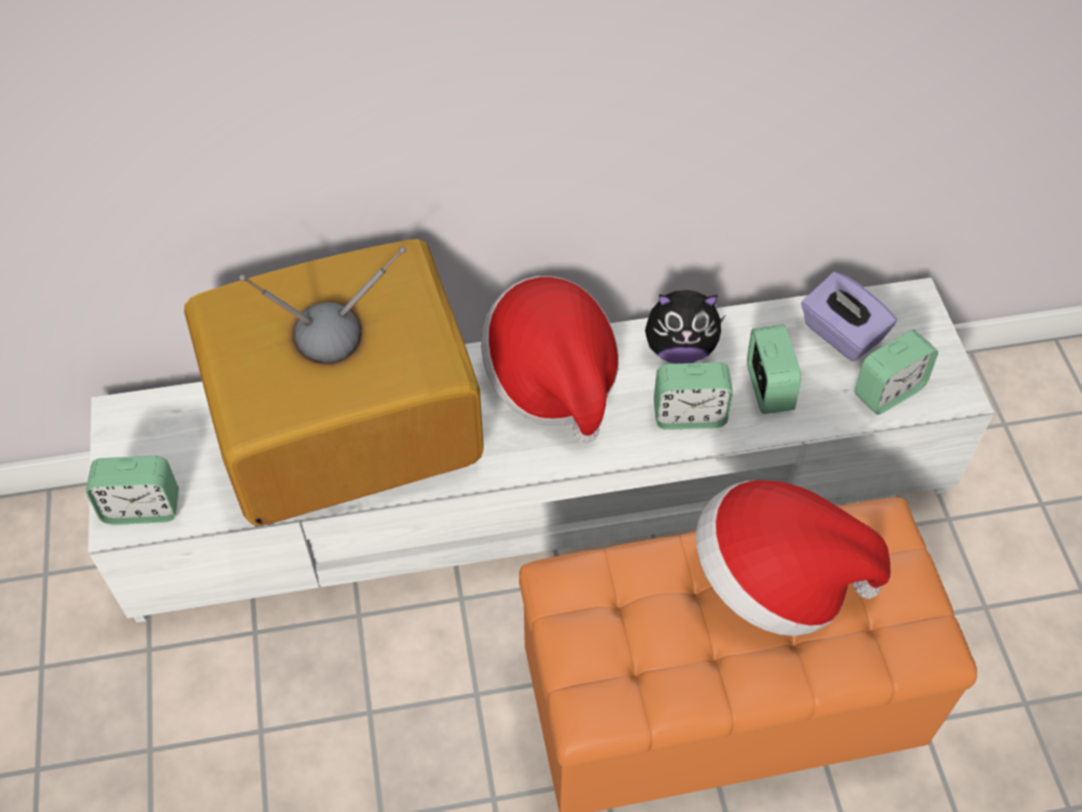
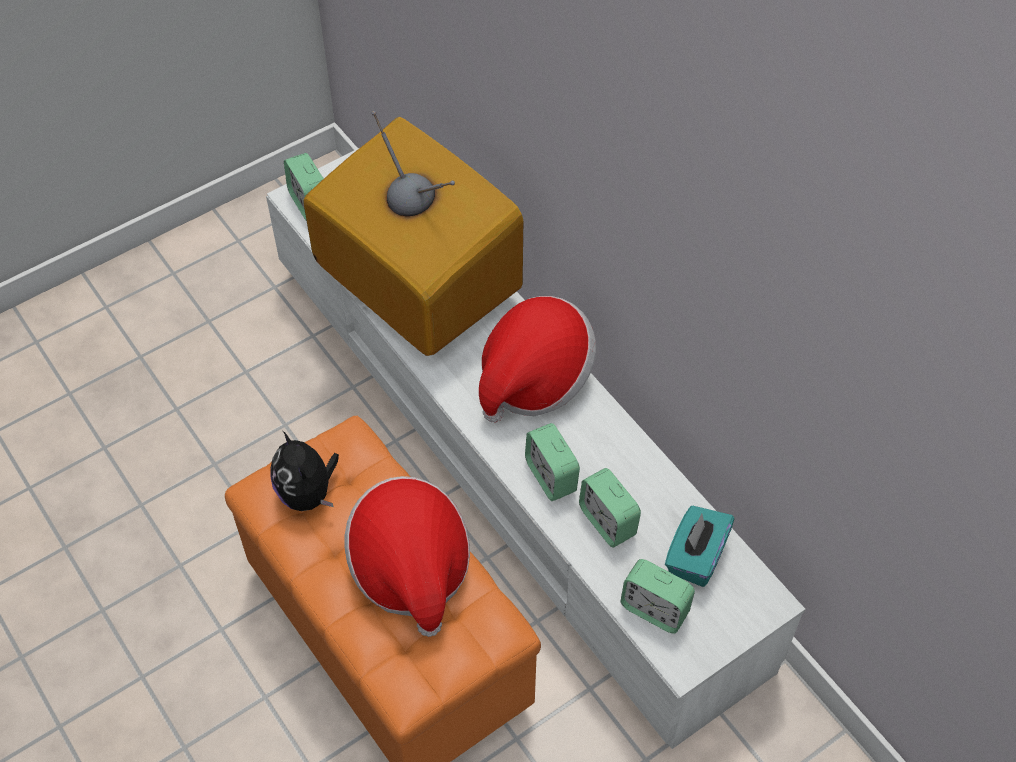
camera: 65 degrees right, 0 degrees up
plush toy [645,290,725,364] -> plush toy moved to [270,431,339,511]
alarm clock [747,324,801,414] -> alarm clock turned 90 degrees clockwise [579,468,641,548]
purple tissue box [801,272,897,361] -> turquoise tissue box [665,505,734,587]

